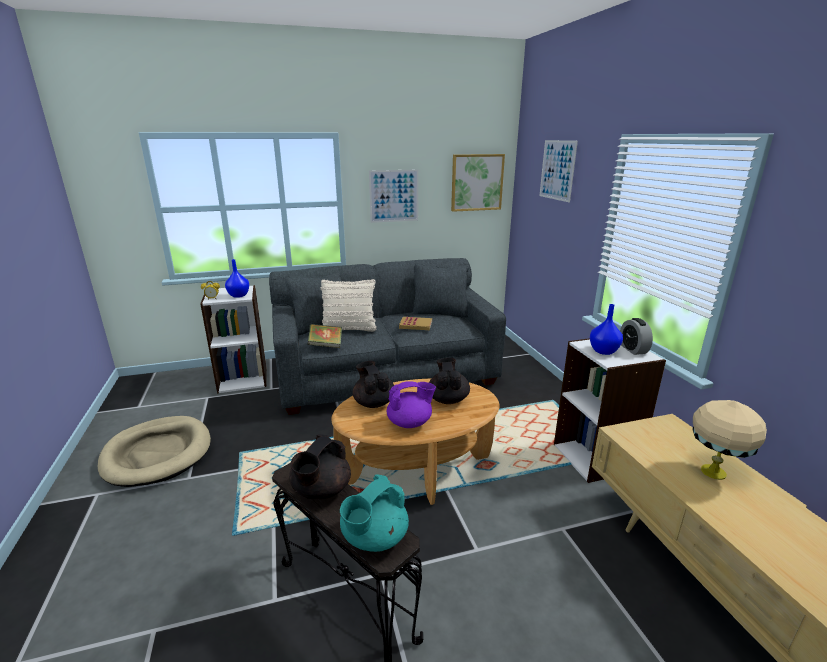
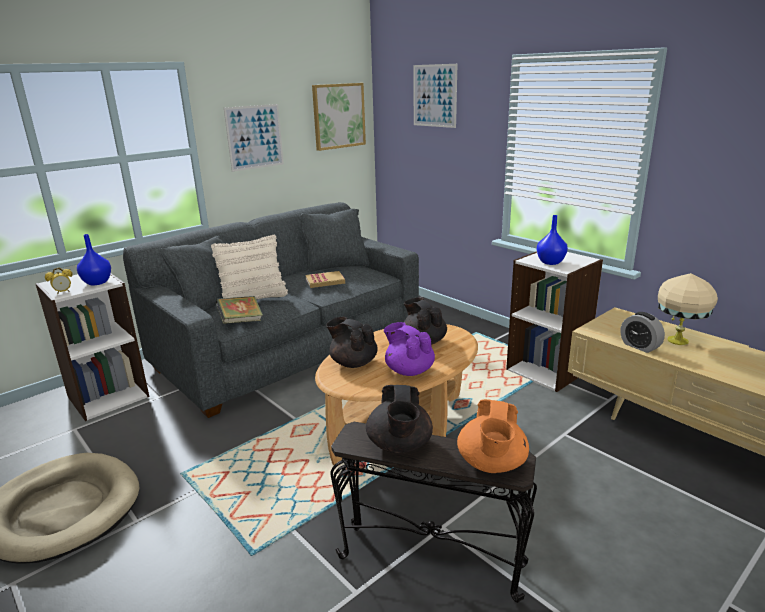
camera: 25 degrees left, 0 degrees up
turquoise teapot [340,474,409,552] -> orange teapot [457,399,529,473]
purple teapot [387,382,436,428] -> purple teapot turned 90 degrees counterclockwise [384,322,435,376]
alarm clock [620,318,653,355] -> alarm clock moved to [620,312,665,353]

